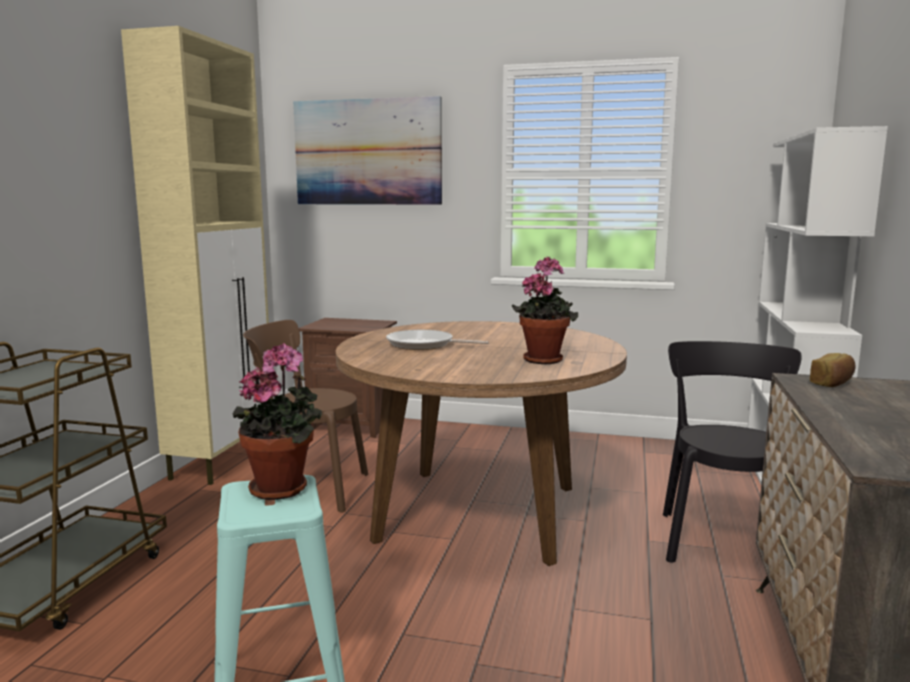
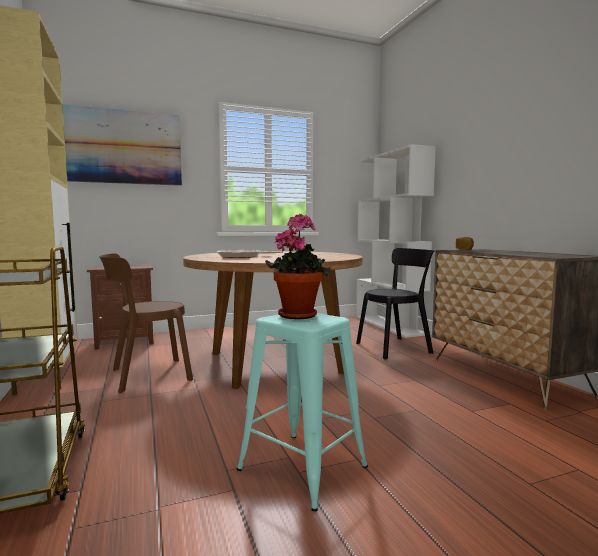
camera: 35 degrees left, 5 degrees down
potted plant [512,256,578,364] -> none
black chair [663,341,802,562] -> black chair turned 90 degrees clockwise [356,248,434,359]

